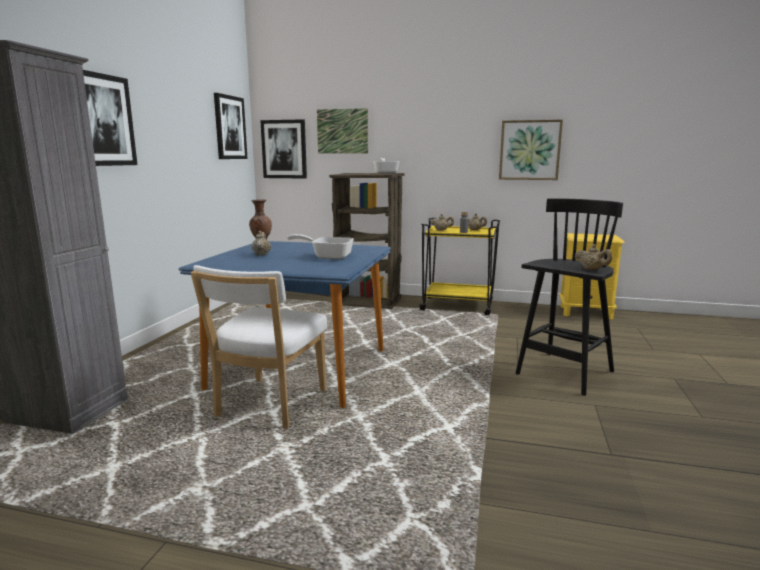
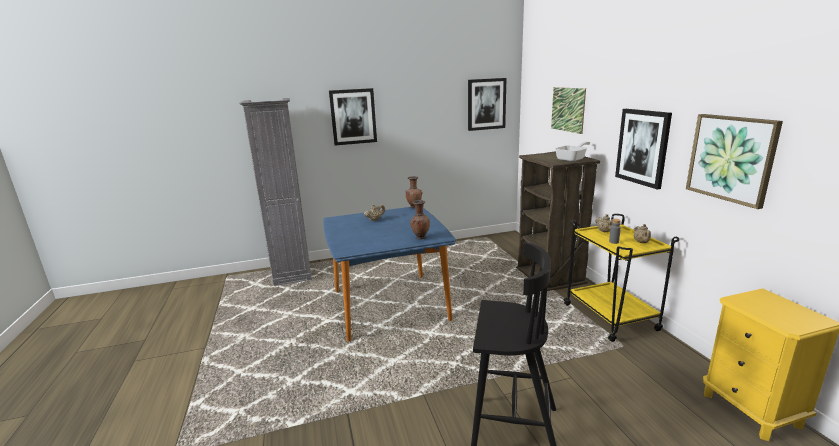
camera: 60 degrees right, 5 degrees up
white chair [190,265,327,429] -> none
picture [260,119,307,179] -> picture moved to [615,109,672,189]
frying pan [287,234,354,259] -> none
beige teapot [575,244,612,270] -> none
none -> brown vase [410,200,430,240]

